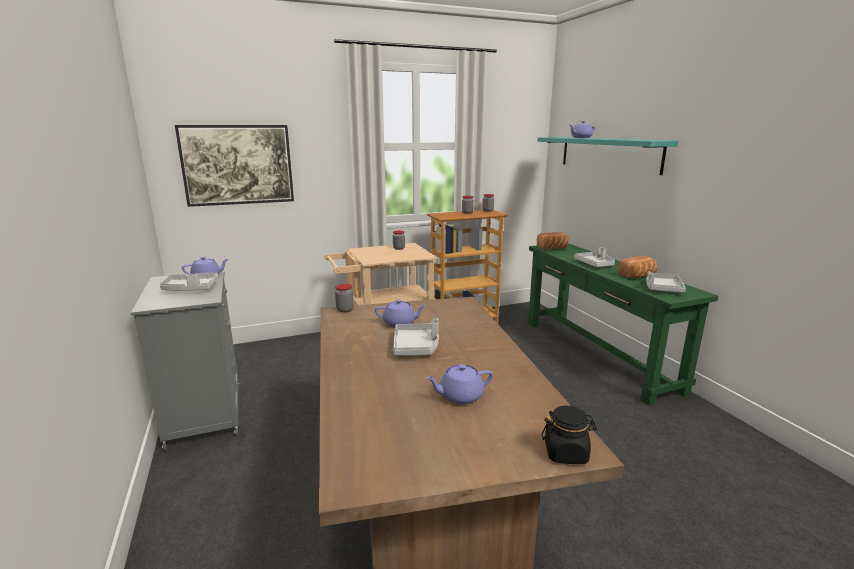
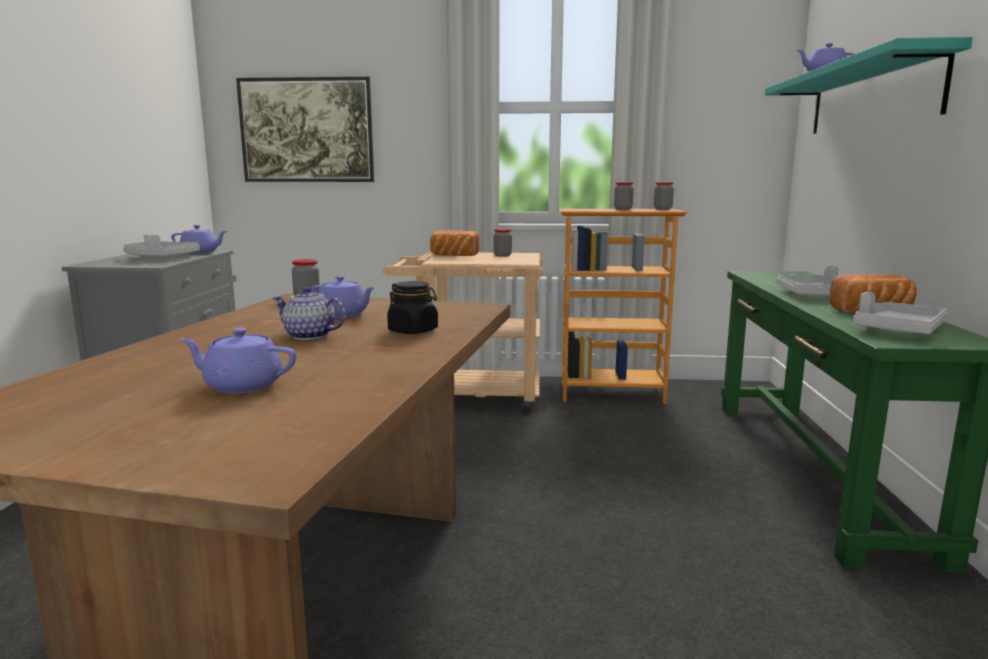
camera: 25 degrees right, 5 degrees down
grey tray [393,318,439,355] -> teapot [273,287,346,340]
bread [537,232,569,249] -> bread moved to [430,230,479,256]
black jar [542,405,597,464] -> black jar moved to [387,281,438,334]

